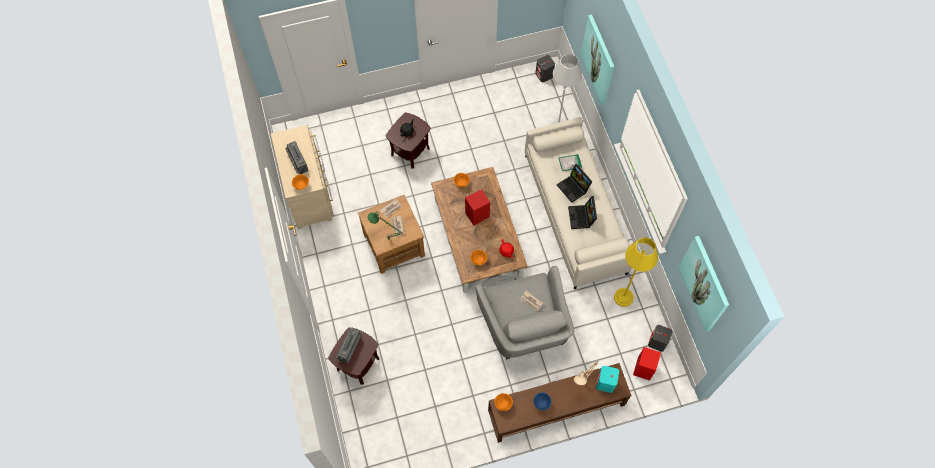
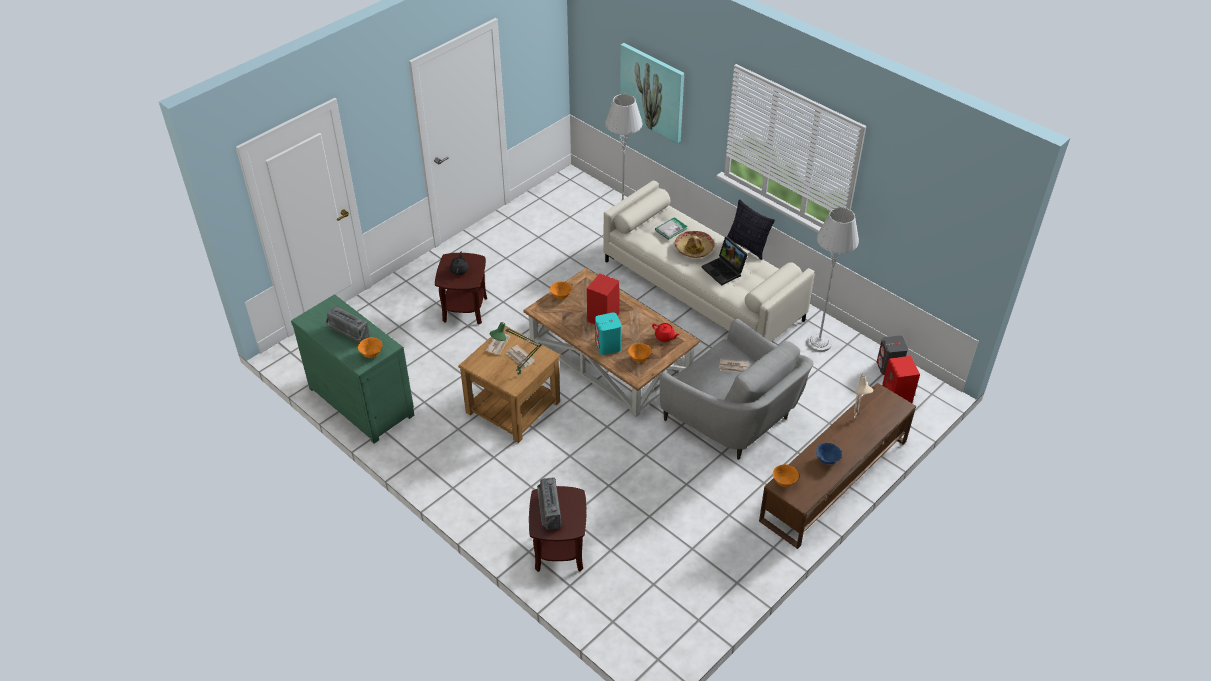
camera: 30 degrees left, 20 degrees down
beige dresser [271,125,334,229] -> green dresser [291,294,414,444]
grey speaker [535,55,555,83] -> none
laptop [557,164,592,203] -> hat [674,231,715,258]
turquoise speaker [596,366,619,393] -> turquoise speaker moved to [595,312,622,355]
yellow floor lamp [614,238,658,307] -> grey floor lamp [806,207,859,352]
picture [679,236,729,332] -> none
none -> pillow [727,199,775,260]

